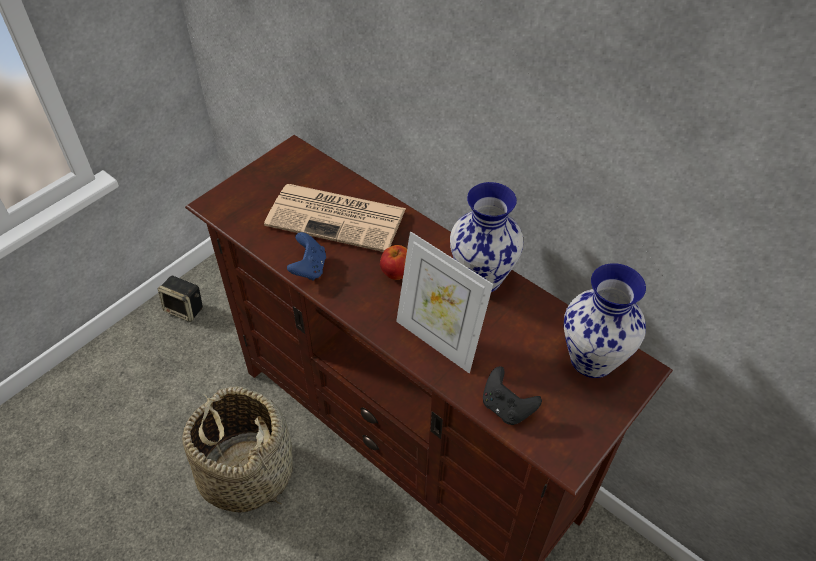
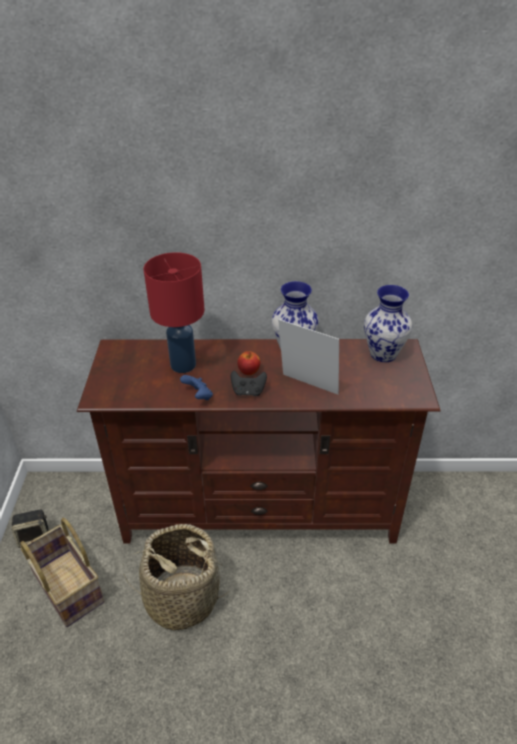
camera: 40 degrees left, 10 degrees down
newspaper [264,184,406,252] -> red table lamp [143,252,204,373]
picture frame [396,231,493,373] -> picture frame turned 150 degrees counterclockwise [278,319,339,395]
black game controller [483,366,542,425] -> black game controller moved to [231,370,267,396]
none -> basket [20,518,105,627]

